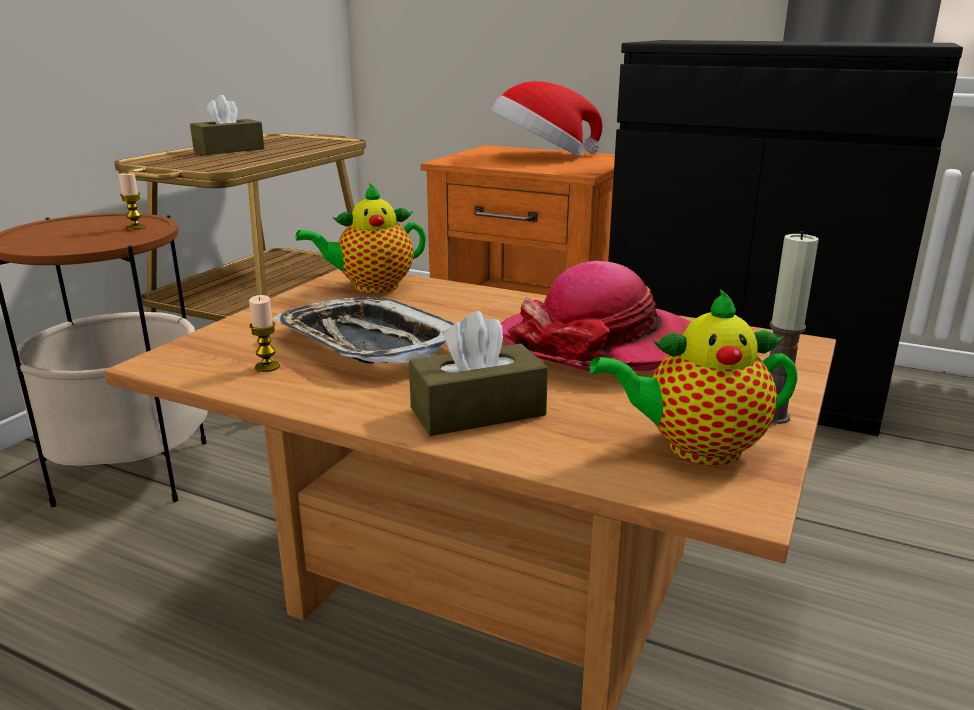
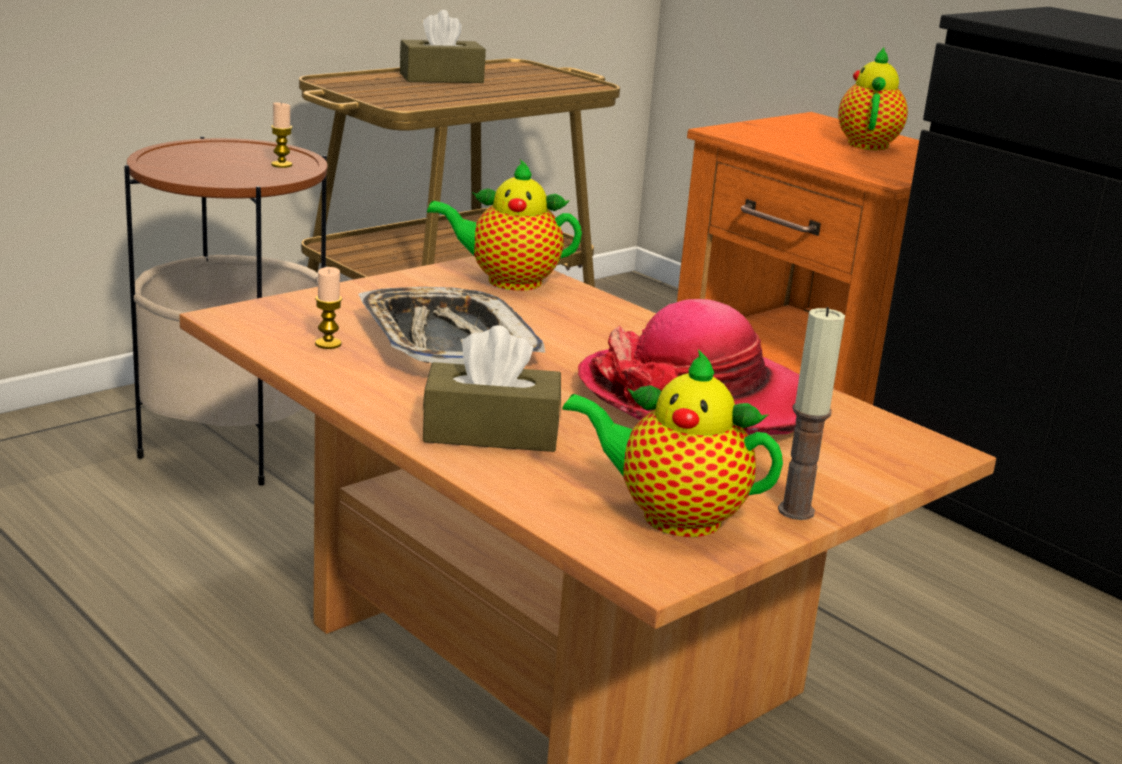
camera: 20 degrees right, 0 degrees up
hat [492,81,602,157] -> teapot [838,47,908,150]

